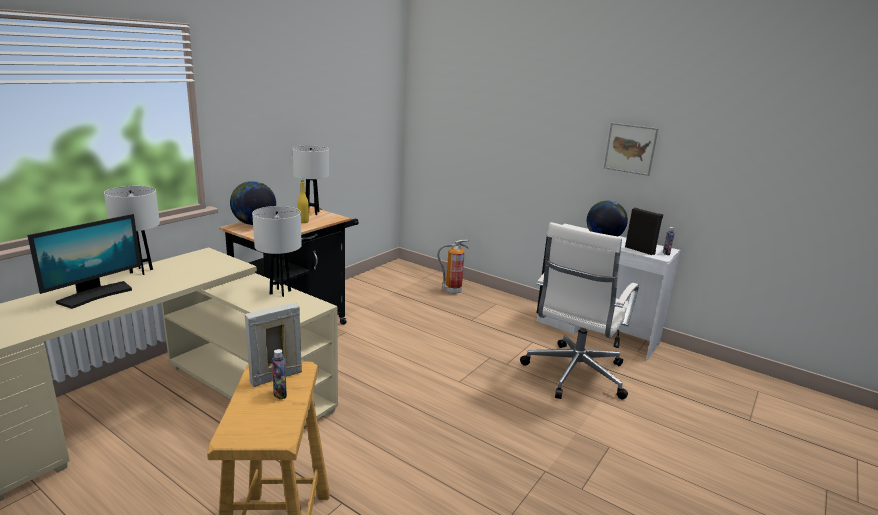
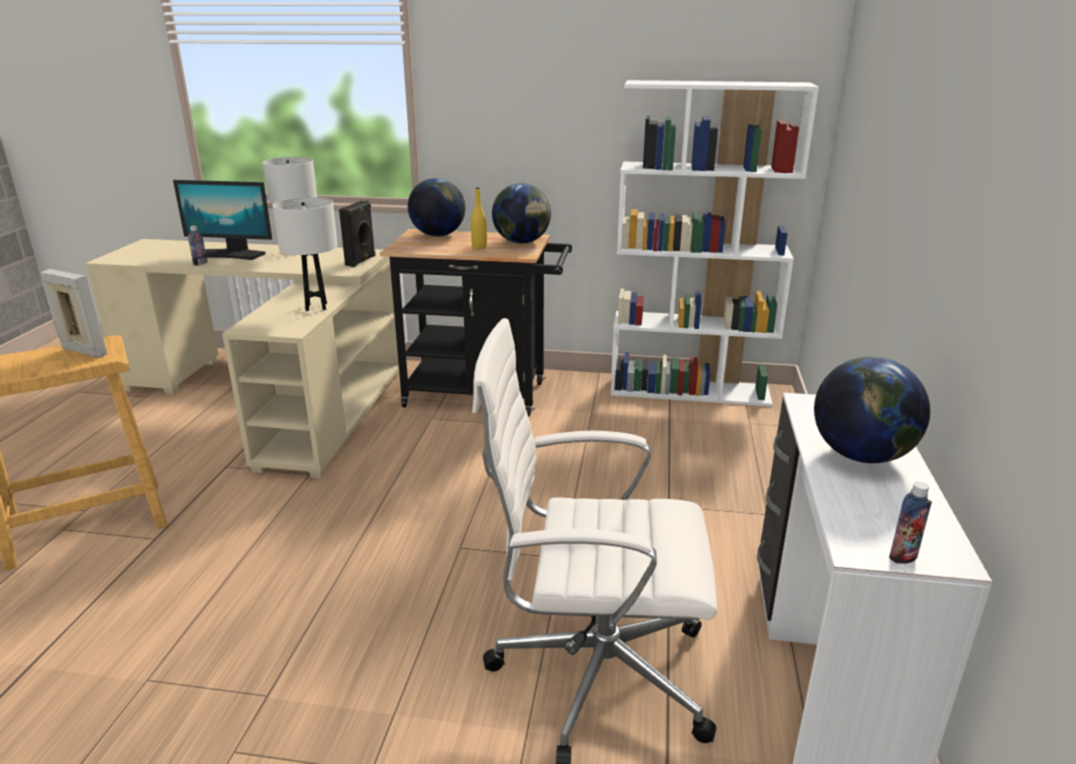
camera: 65 degrees right, 5 degrees up
bottle [272,349,287,400] -> bottle moved to [188,226,207,266]
white table lamp [292,145,329,215] -> globe [492,183,551,244]
fire extinguisher [437,240,469,294] -> none
picture [604,123,659,176] -> none
black speaker [625,207,663,255] -> black speaker moved to [339,201,375,267]
none -> white bookcase [610,80,819,407]

